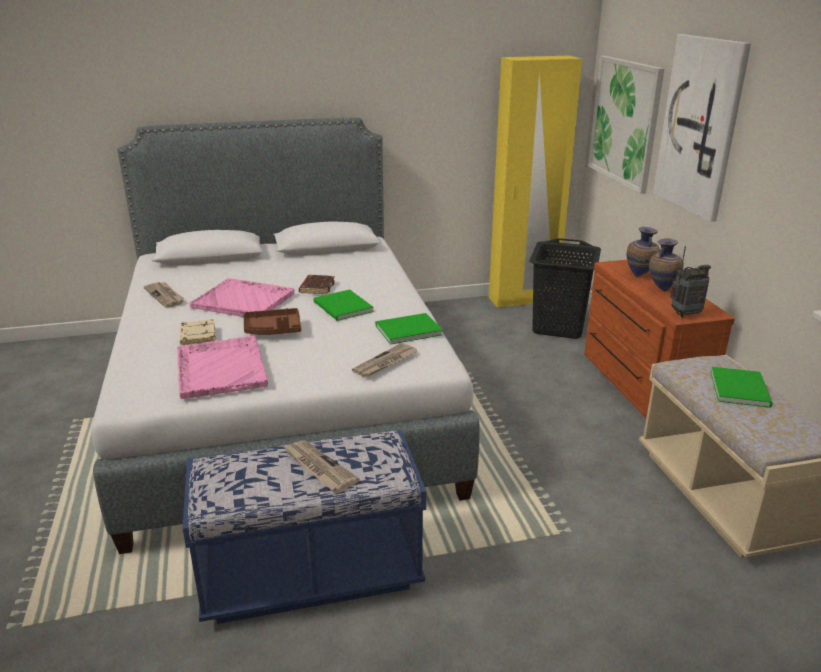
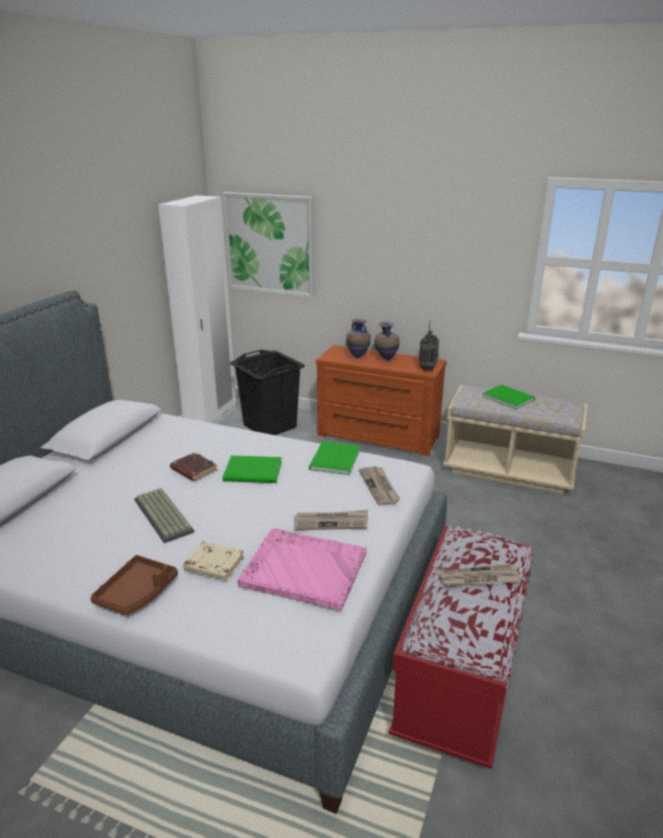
camera: 55 degrees left, 0 degrees up
newspaper [144,282,184,308] -> newspaper moved to [294,510,368,530]
blue bench [183,430,426,624] -> red bench [389,526,534,769]
pink tray [189,278,294,317] -> keyboard [134,488,194,543]
brown tray [244,308,301,335] -> brown tray moved to [91,555,178,615]
yellow wardrobe [489,56,582,308] -> white wardrobe [158,195,236,424]
picture [653,34,751,222] -> none

